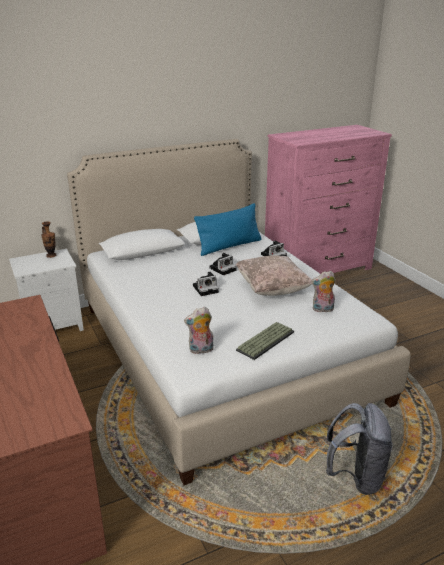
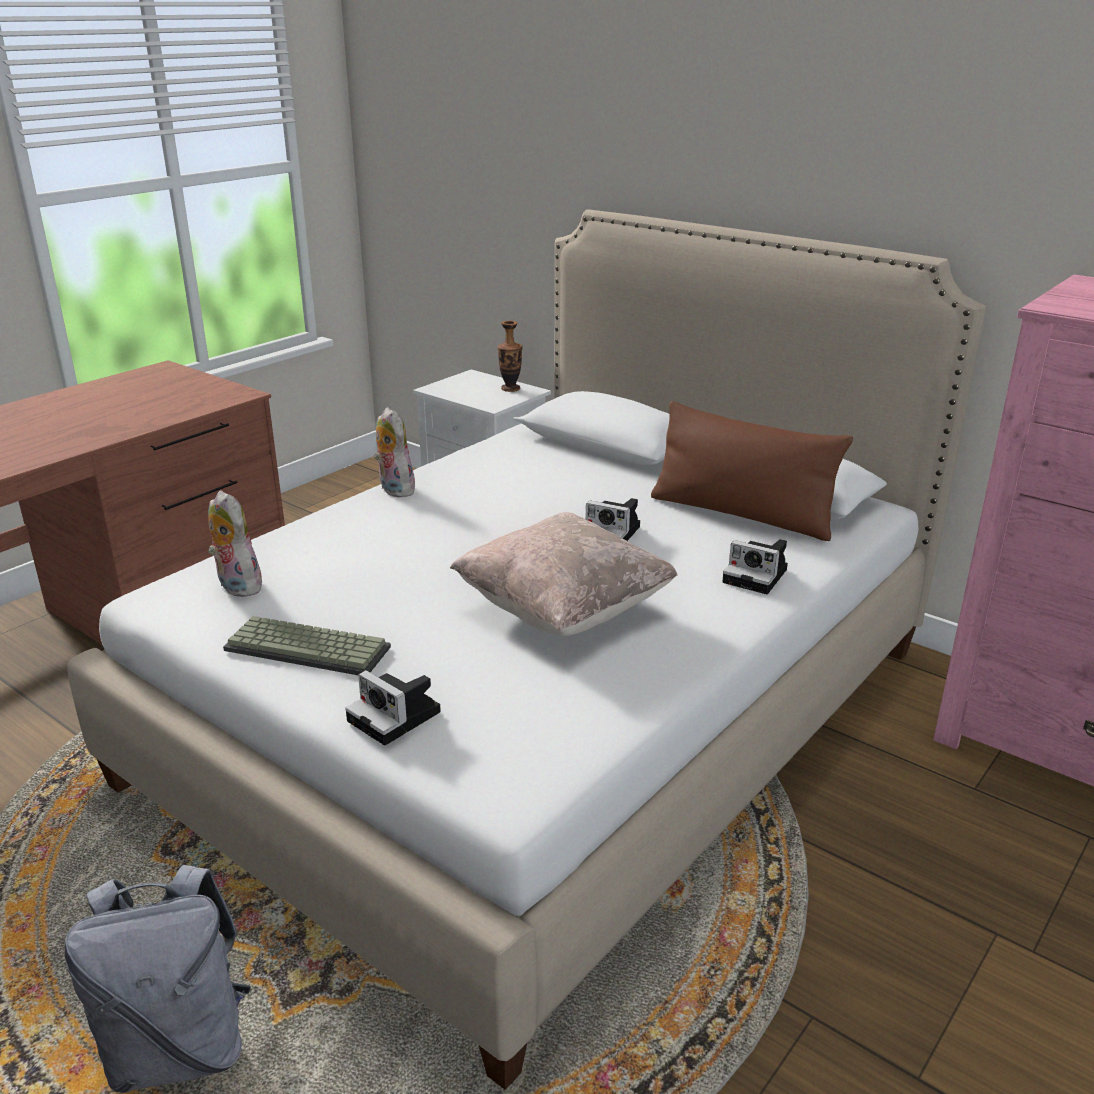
camera: 65 degrees right, 0 degrees up
camera [193,272,219,296] -> camera moved to [345,670,441,746]
blue pillow [194,203,262,256] -> brown pillow [651,401,853,541]
plush toy [311,271,336,312] -> plush toy moved to [374,407,415,497]

